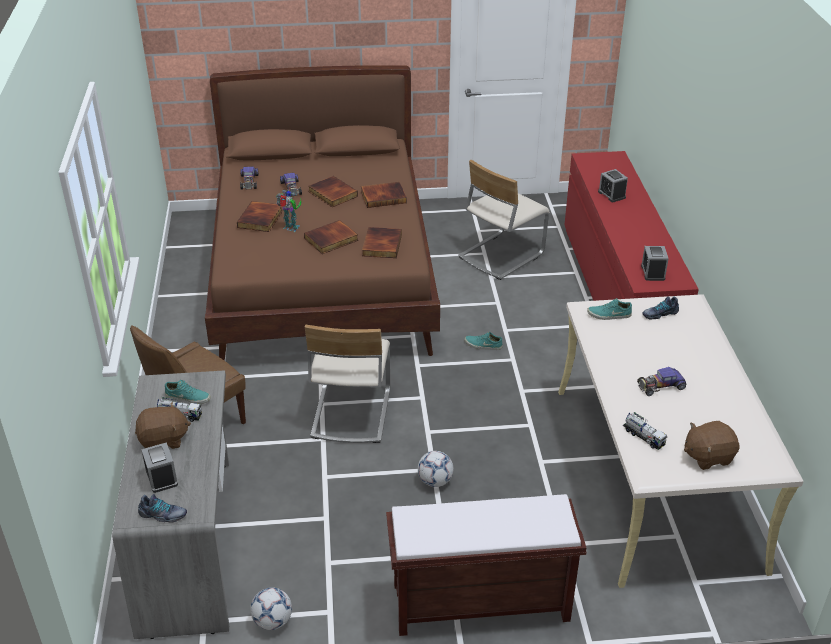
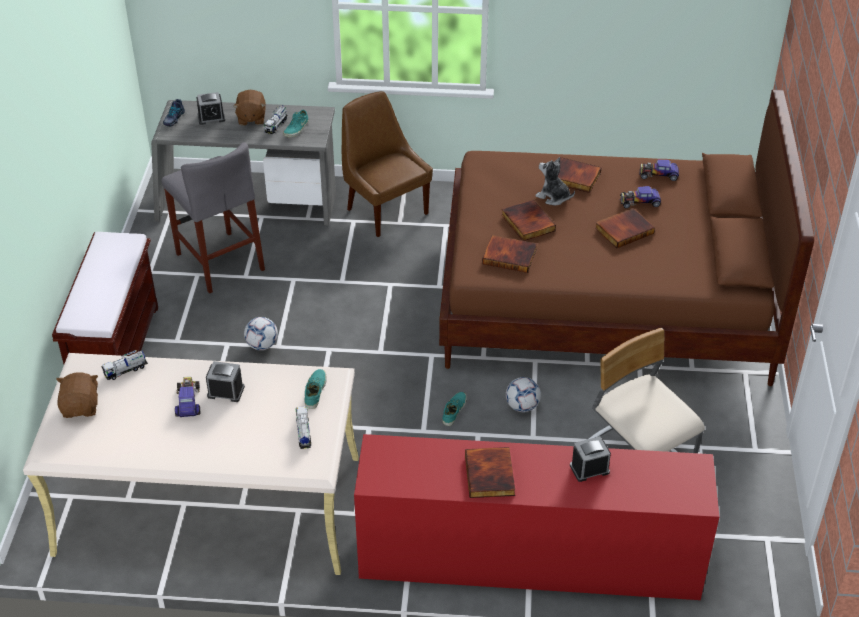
camera: 100 degrees right, 5 degrees up
football [250,587,292,630] -> football moved to [506,377,541,412]
toy robot [276,190,302,232] -> plush toy [535,157,575,206]
beige chair [305,325,390,443] -> none
book [361,182,407,208] -> book moved to [465,447,515,498]
alarm clock [641,246,669,281] -> alarm clock moved to [206,361,245,402]
shoe [642,297,679,320] -> toy truck [295,406,311,449]
none -> grey stool [162,142,265,294]

